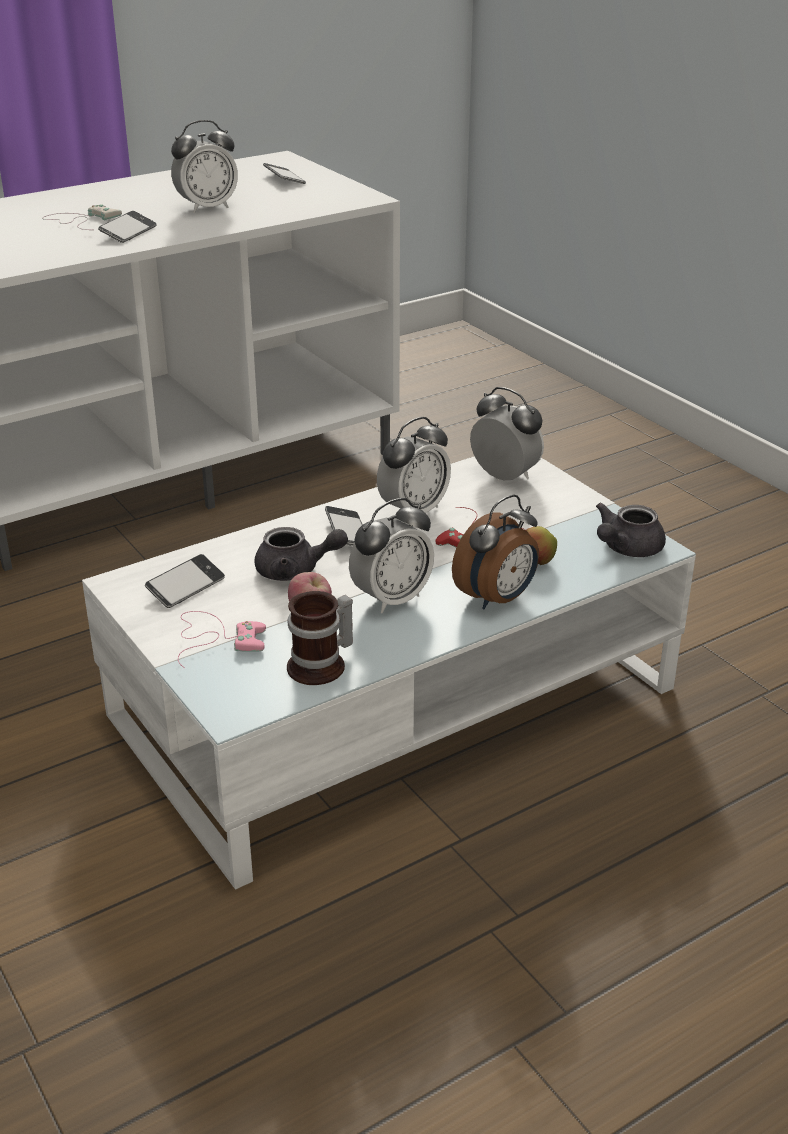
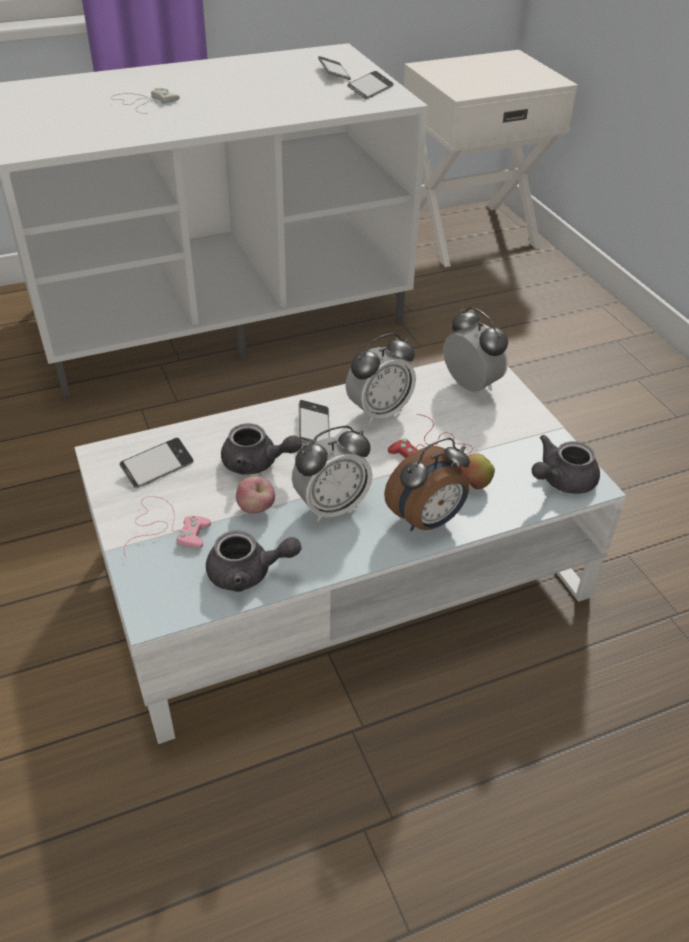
camera: 10 degrees right, 10 degrees up
phone [98,211,157,243] -> phone moved to [348,71,394,99]
alarm clock [171,120,238,213] -> none
mug [287,591,353,685] -> grey teapot [206,531,301,592]
none -> white nightstand [404,50,578,267]

